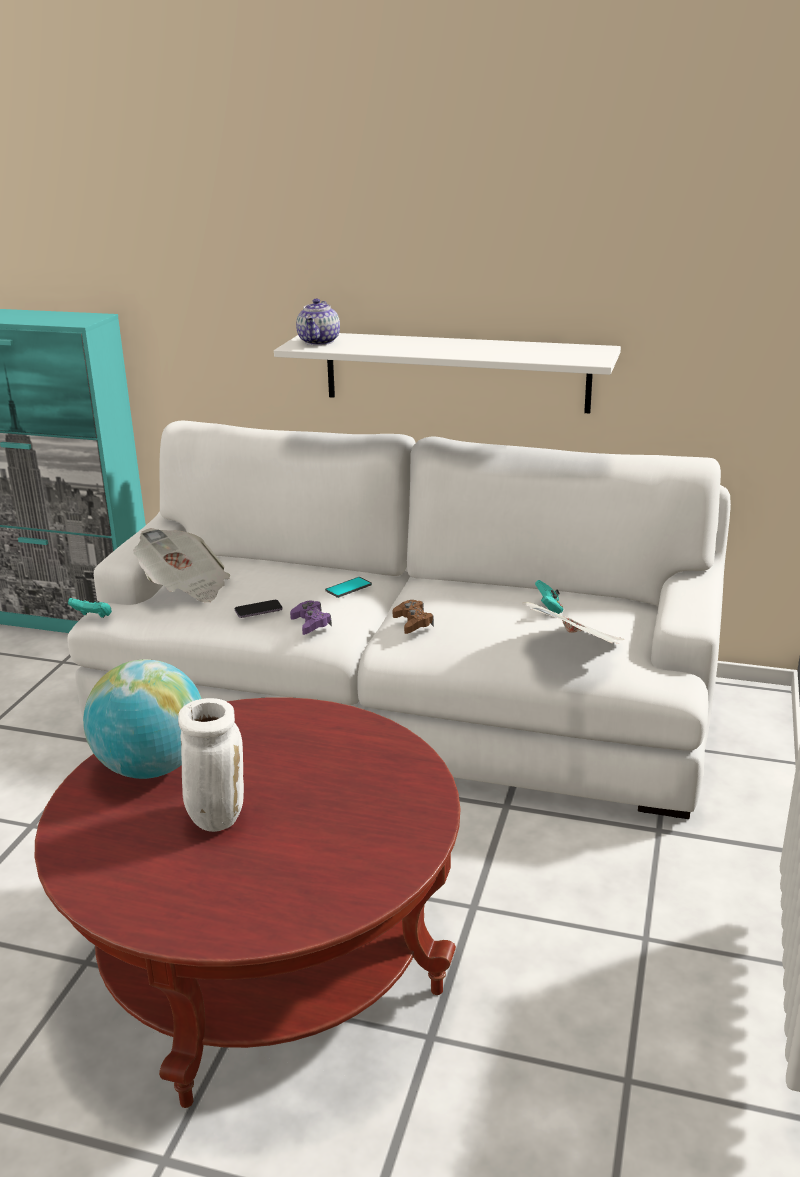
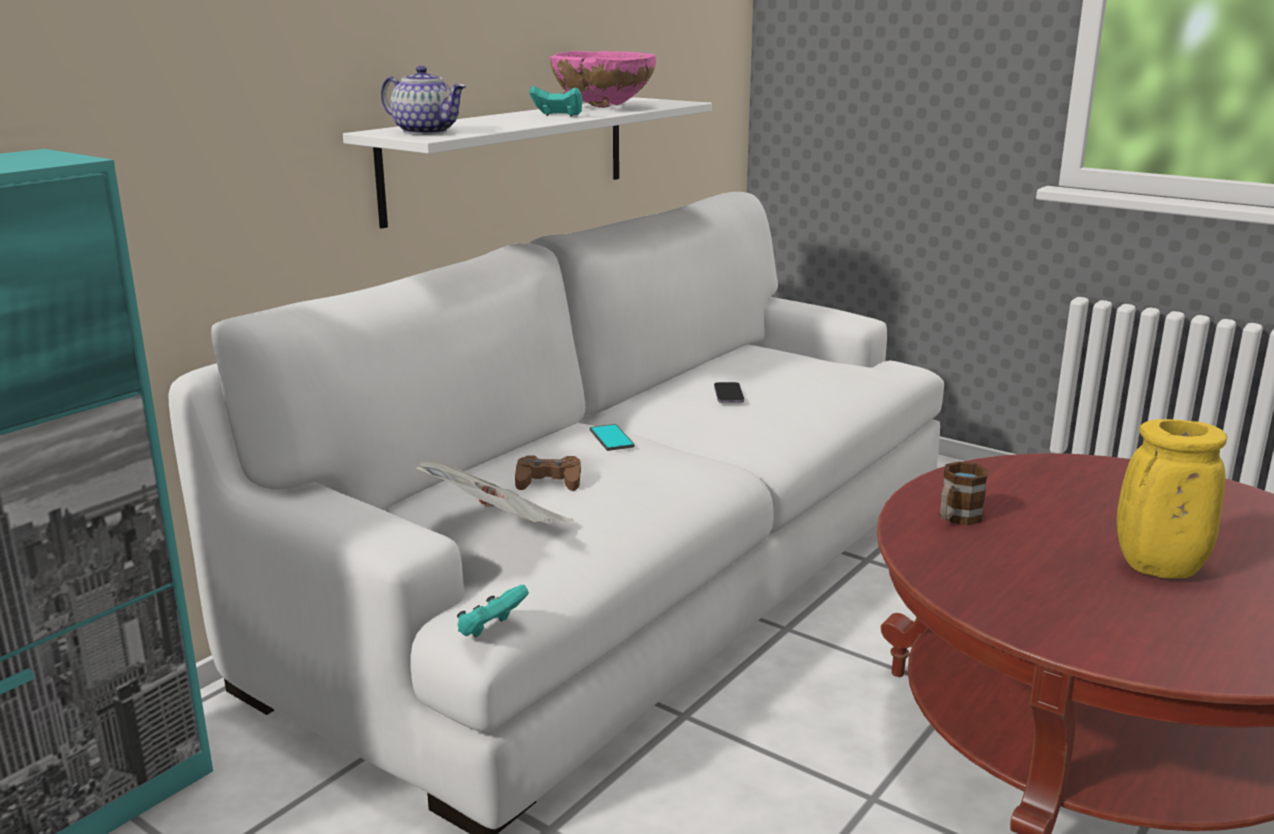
camera: 70 degrees left, 5 degrees down
globe [83,659,202,779] -> none
white vase [178,698,244,832] -> yellow vase [1117,419,1227,579]
phone [235,600,282,618] -> phone moved to [714,382,744,403]
purple game controller [290,601,332,635] -> none
brown game controller [393,600,434,634] -> brown game controller moved to [515,455,581,491]
newspaper [522,602,625,644] -> none
turquoise game controller [535,580,563,614] -> turquoise game controller moved to [529,86,583,116]
none -> pink bowl [550,51,656,108]
none -> mug [939,461,988,525]

